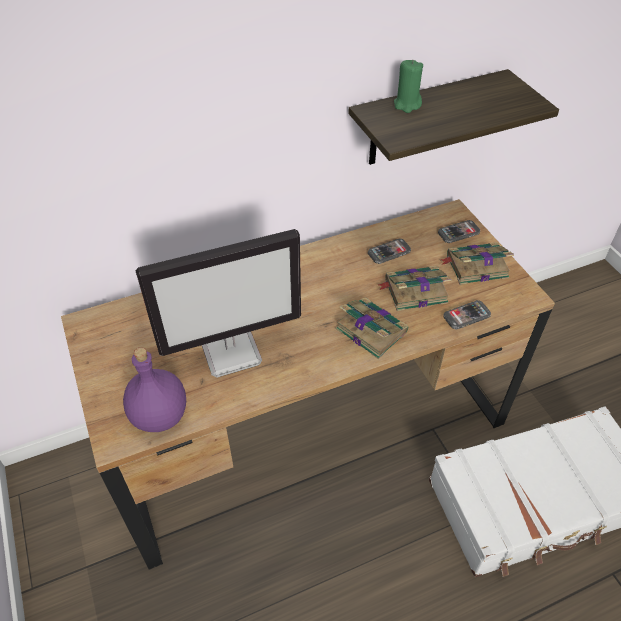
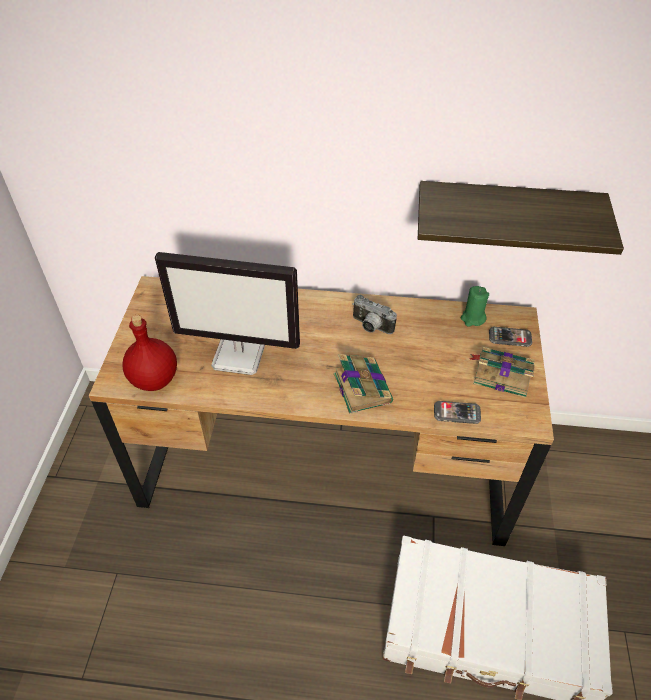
camera: 30 degrees right, 0 degrees up
purple bottle [123,347,186,432] -> red bottle [122,315,177,391]
phone [368,238,411,264] -> none
book [378,266,451,311] -> none
green candle [394,59,423,113] -> green candle moved to [461,286,489,327]
none -> camera [352,295,397,334]

